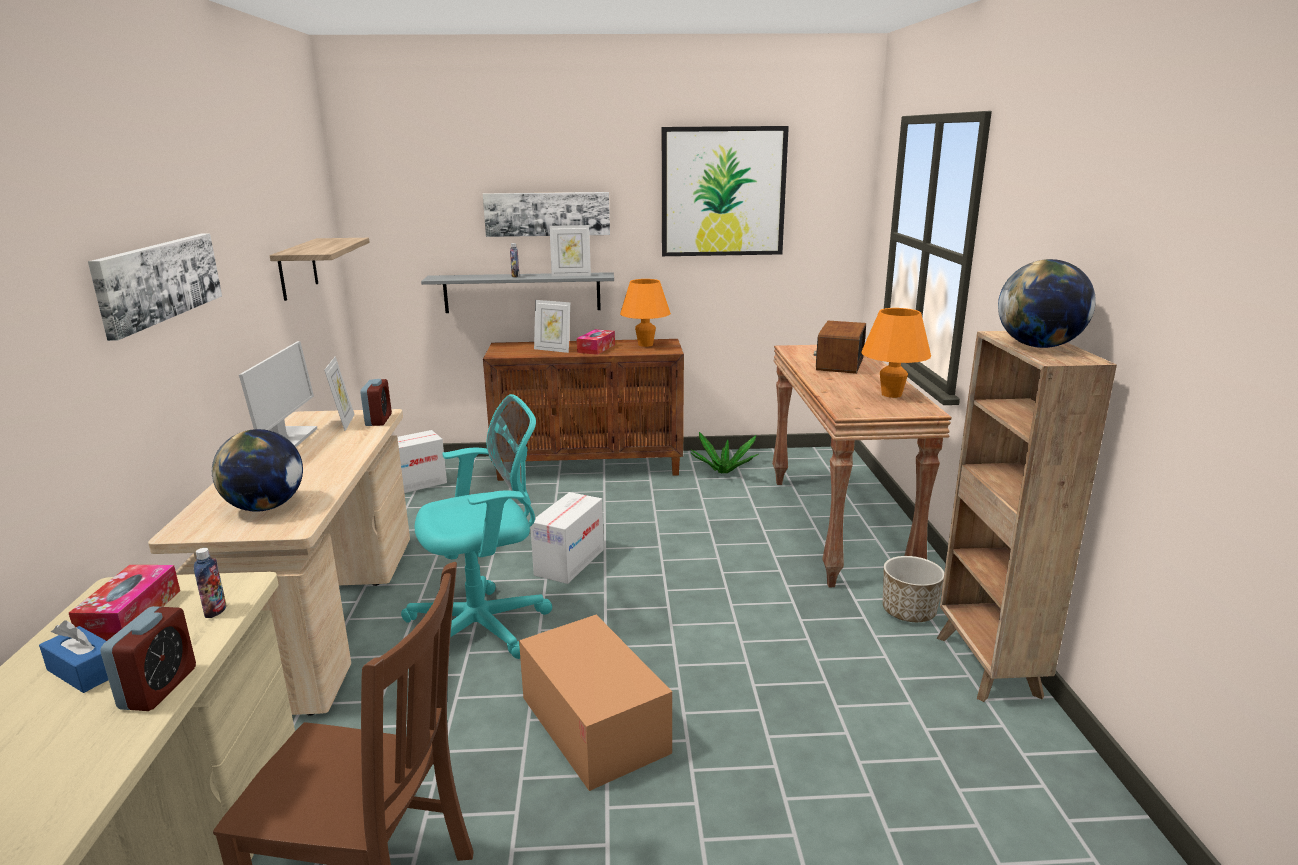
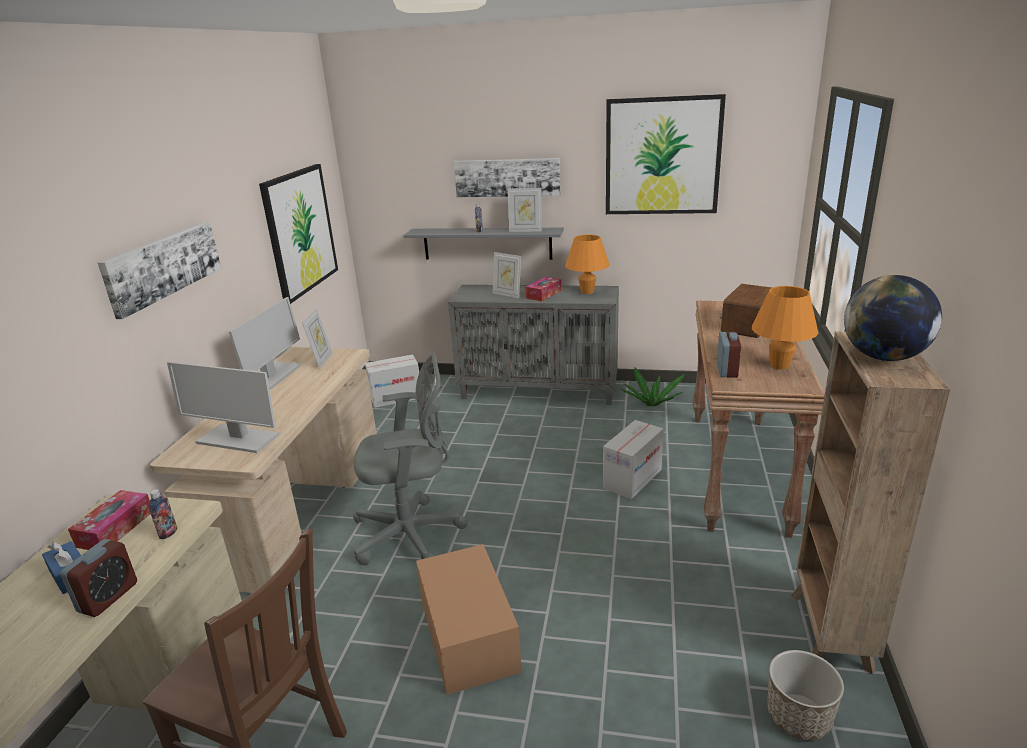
camera: 15 degrees right, 5 degrees up
globe [212,429,303,511] -> monitor [167,362,279,453]
shelf [270,238,370,301] -> picture [259,164,338,304]
alarm clock [360,379,392,426] -> alarm clock moved to [717,332,741,378]
turquoise office chair [401,394,553,659] -> grey office chair [353,354,467,565]
brown cabinet [483,339,684,481] -> grey cabinet [448,285,619,405]
cardboard box [531,492,604,584] -> cardboard box moved to [603,420,664,499]
planter [883,556,944,622] -> planter moved to [767,650,844,740]

